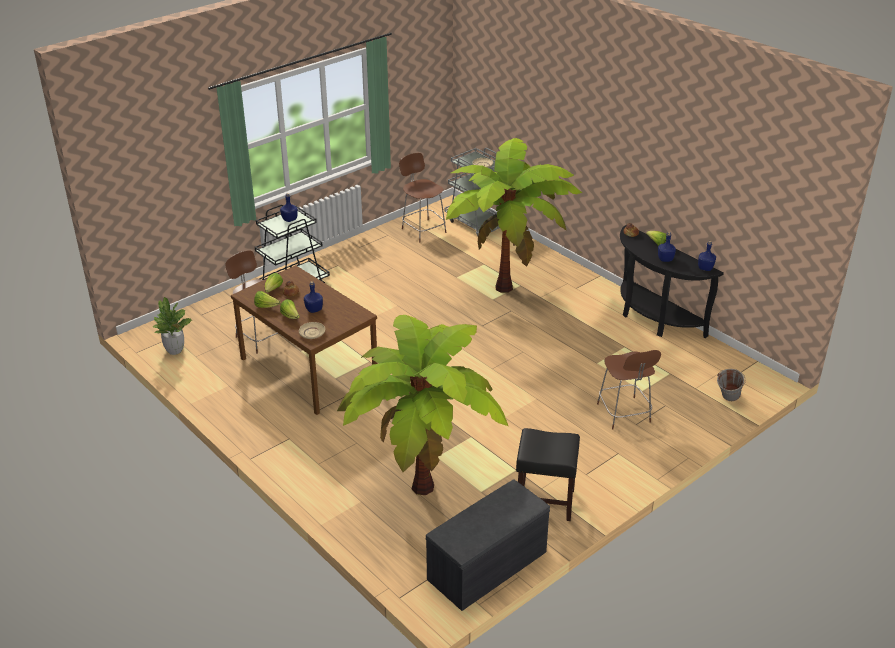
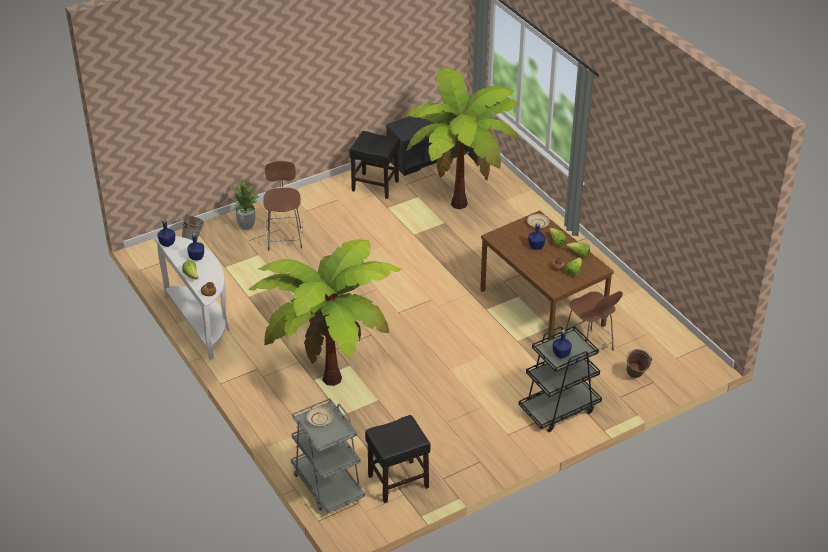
camera: 170 degrees left, 5 degrees up
potted plant [152,297,192,355] -> potted plant moved to [227,178,260,230]
brown chair [399,153,446,242] -> black stool [365,415,431,503]
black console table [620,225,724,338] -> white console table [155,236,229,360]
none -> green bucket [626,349,652,378]

